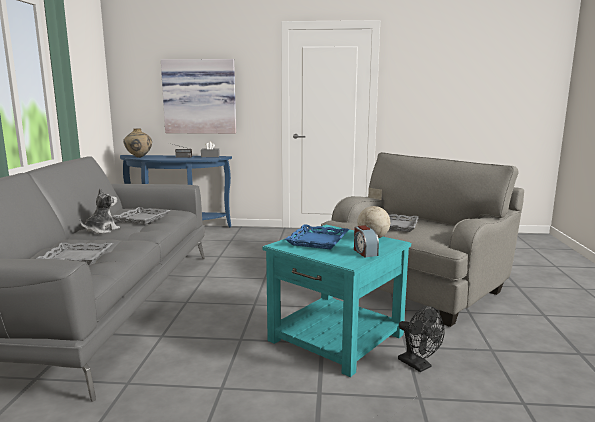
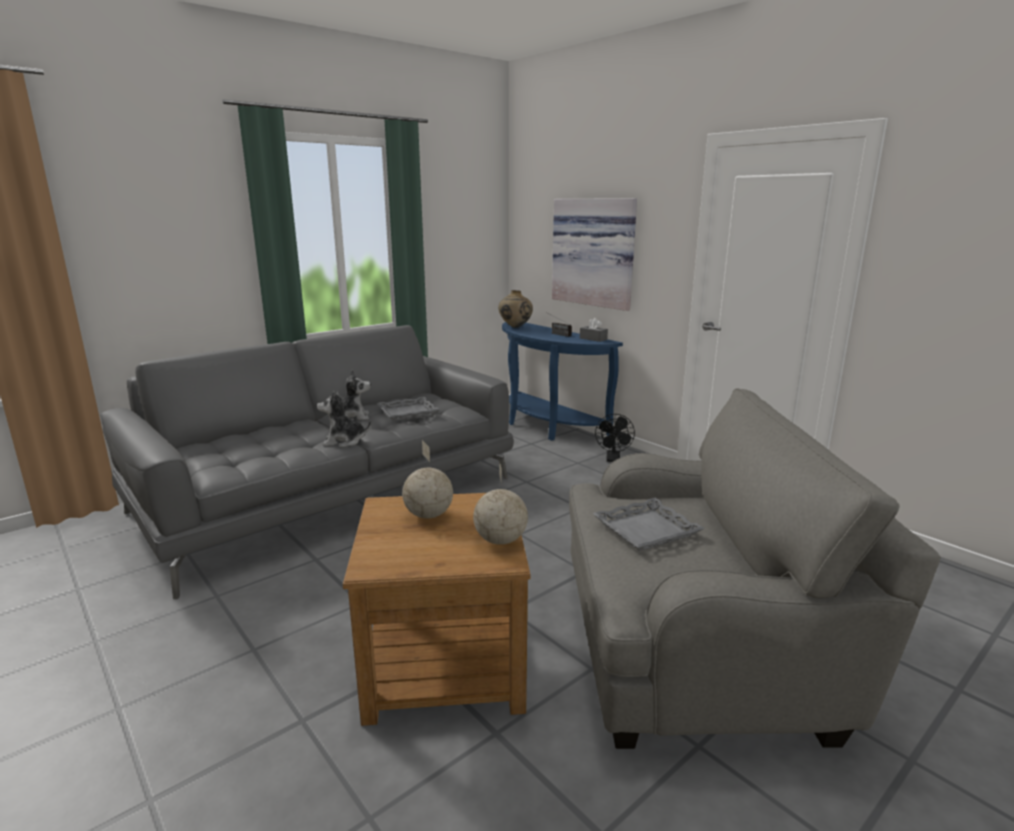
camera: 45 degrees right, 5 degrees up
grey tray [36,243,113,265] -> none
turquoise side table [263,225,411,377] -> brown side table [343,493,530,726]
blue tray [285,224,349,250] -> globe [402,440,453,519]
alarm clock [354,225,379,257] -> none
black fan [398,306,445,372] -> black fan moved to [595,414,635,462]
none -> plush toy [317,391,371,447]

